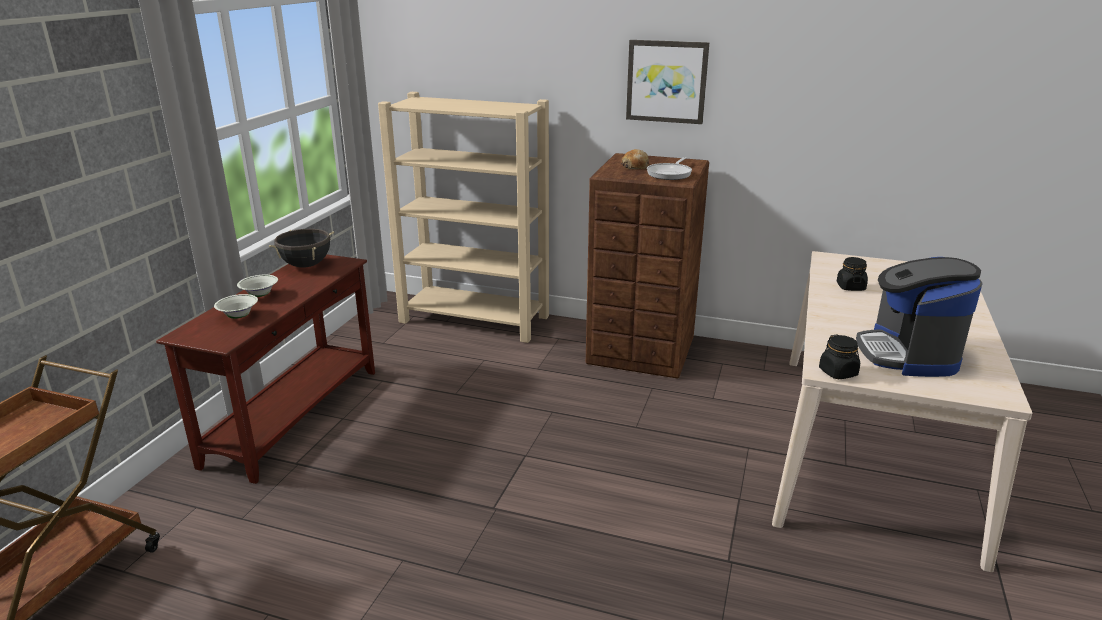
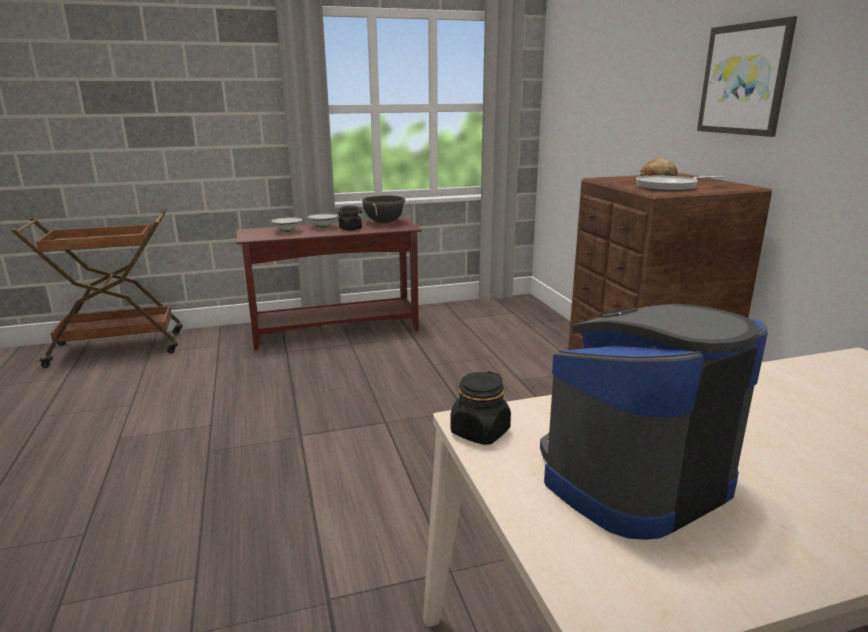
camera: 55 degrees right, 5 degrees down
beige bookcase [378,92,549,343] -> none
black jar [837,257,868,291] -> black jar moved to [338,206,362,231]

